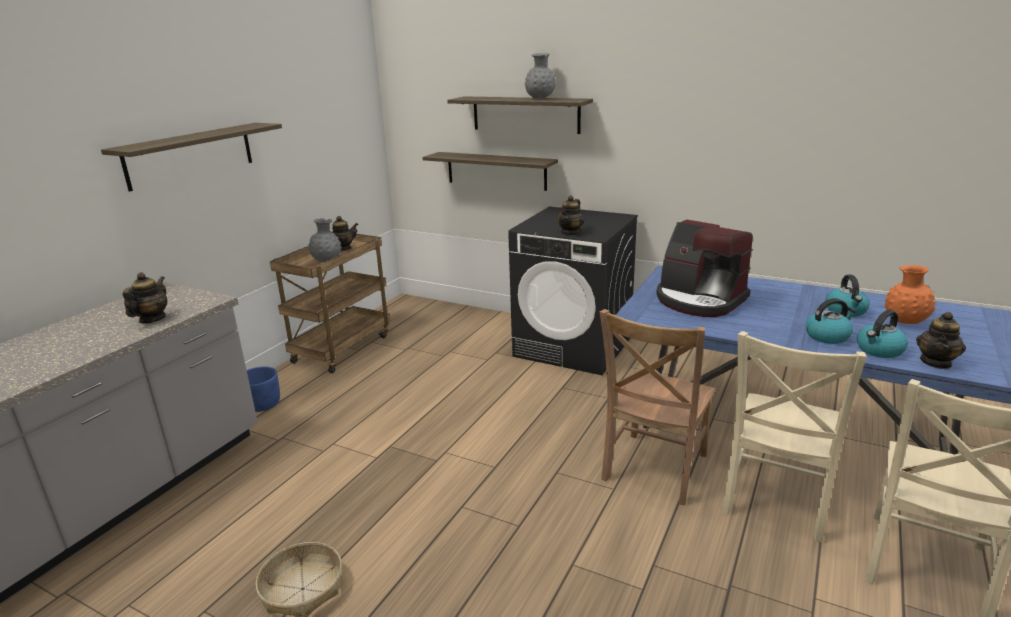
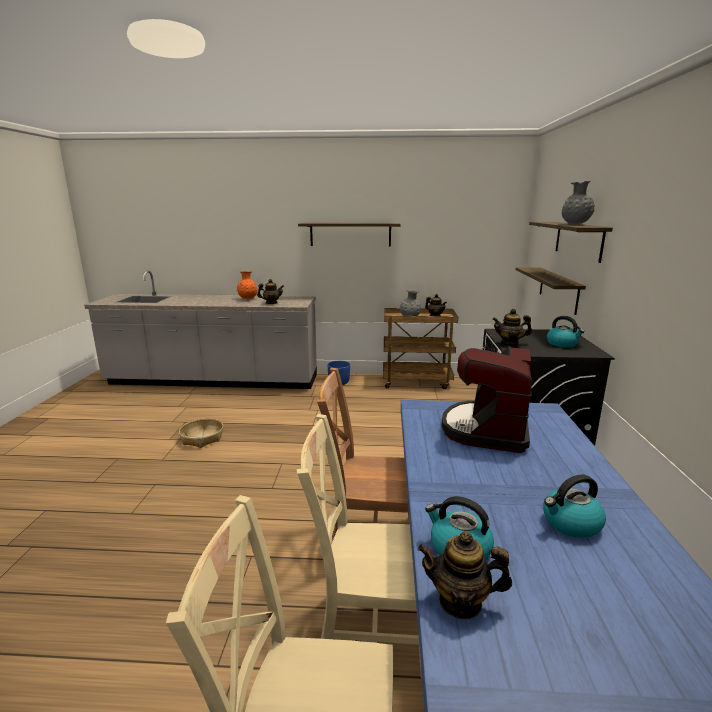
camera: 65 degrees right, 5 degrees down
kettle [806,298,856,344] -> kettle moved to [547,316,585,348]
orange vase [884,265,935,324] -> orange vase moved to [237,271,257,299]

